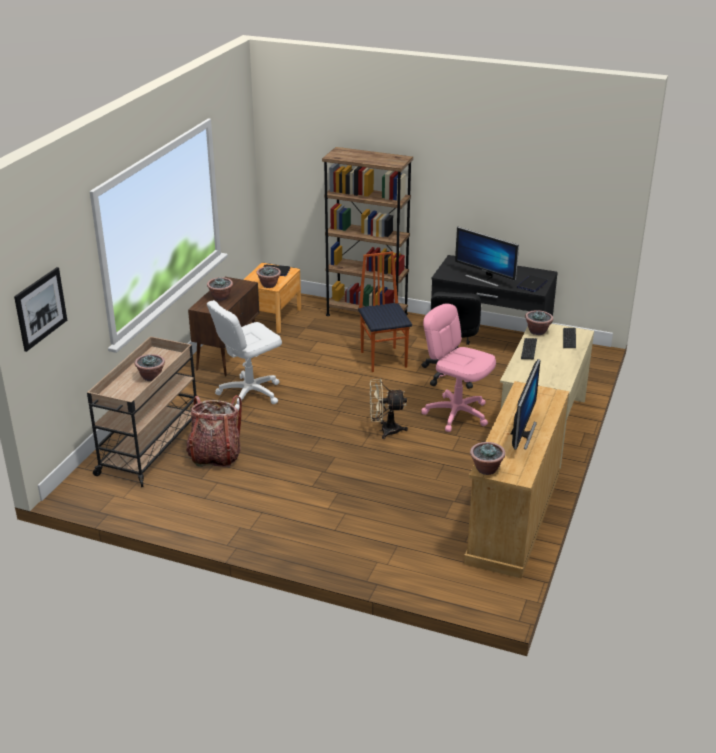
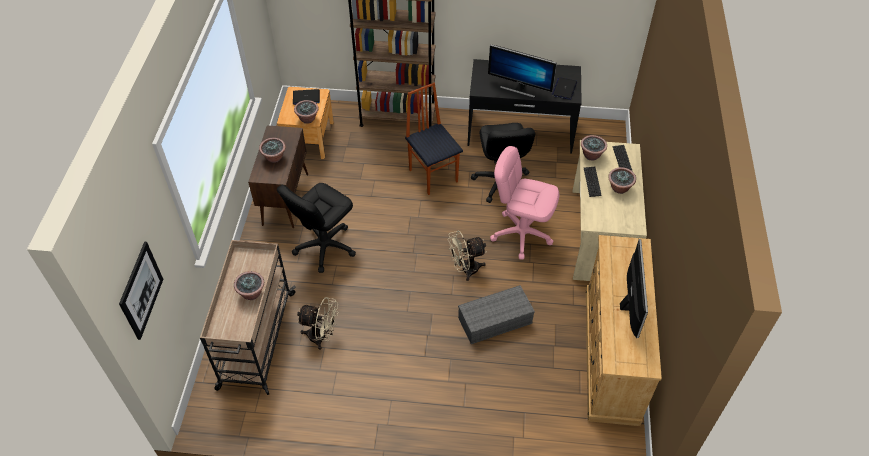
camera: 15 degrees left, 20 degrees up
backpack [186,395,242,467] -> beige fan [297,297,338,350]
white office chair [207,300,282,411] -> black office chair [277,183,356,273]
potted plant [470,442,506,475] -> potted plant moved to [608,167,636,194]
none -> grey storage box [458,285,535,344]

